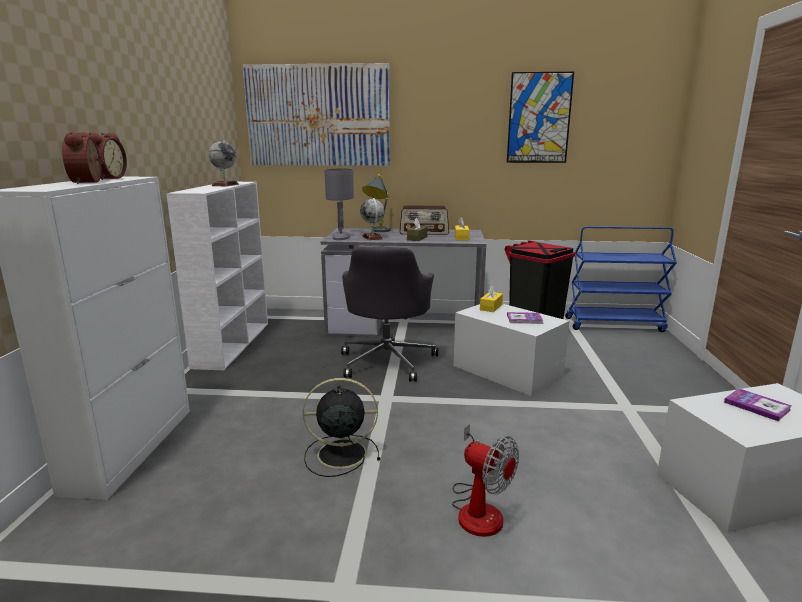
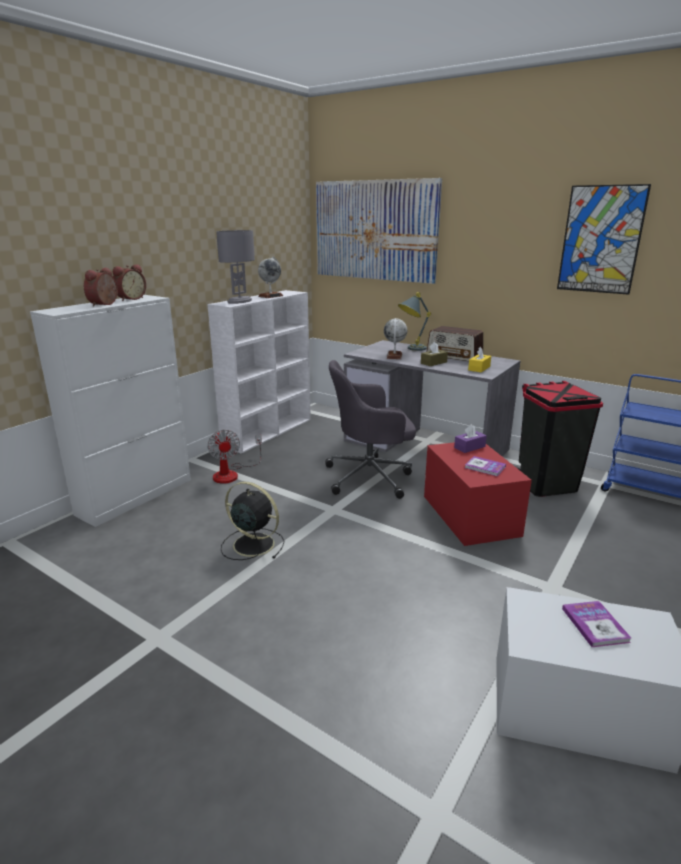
camera: 30 degrees right, 5 degrees up
grey table lamp [325,168,354,240] -> grey table lamp moved to [216,230,255,304]
grey office chair [341,247,438,382] -> grey office chair turned 45 degrees clockwise [325,360,416,499]
fan [452,424,519,537] -> fan moved to [207,430,262,484]
white storage box [454,304,569,396] -> red storage box [424,442,532,546]
yellow tissue box [480,285,503,312] -> purple tissue box [454,424,487,453]

